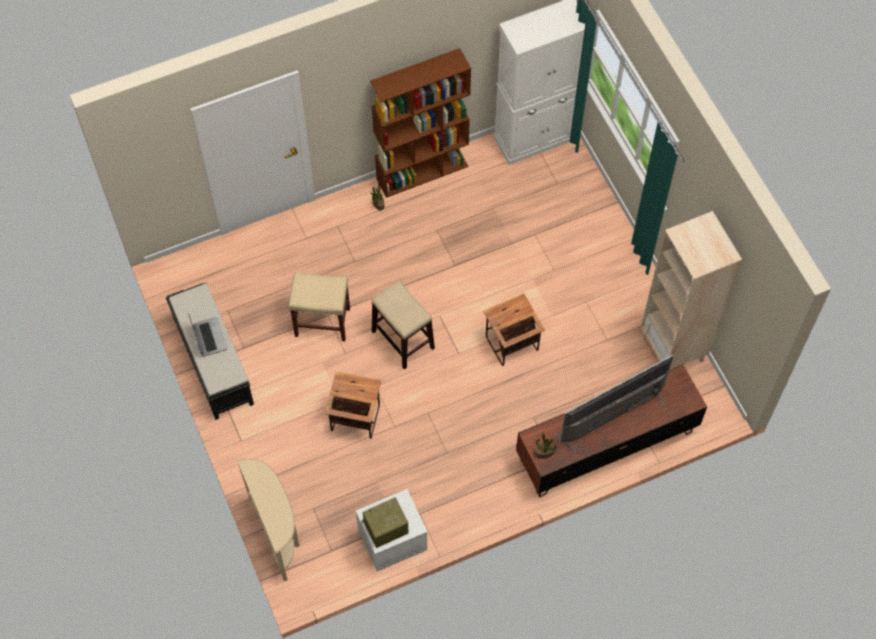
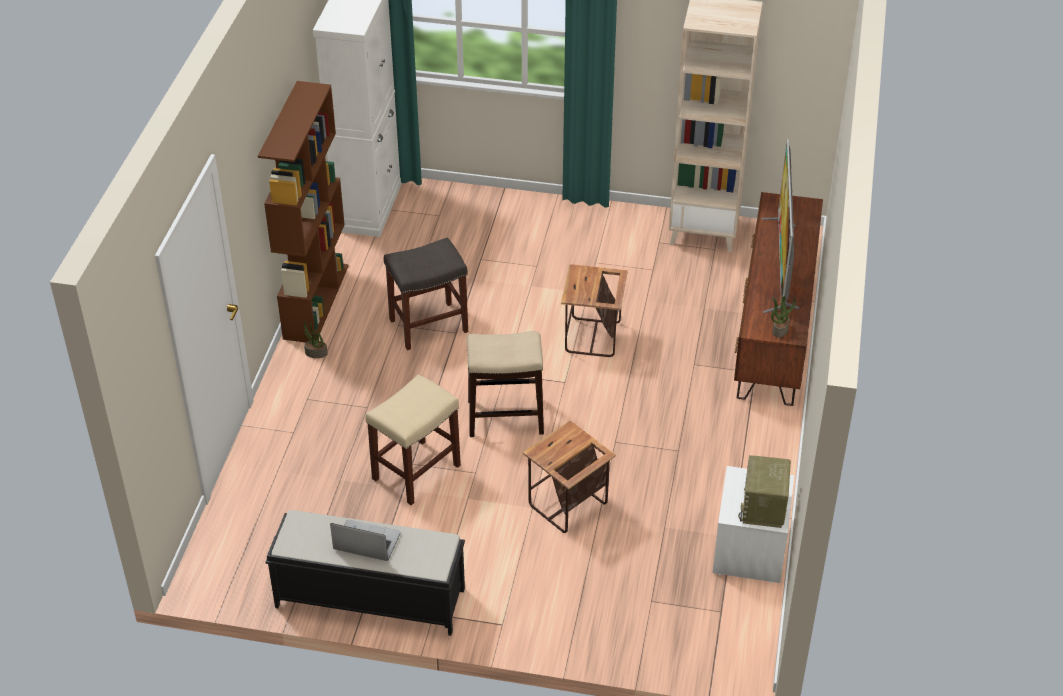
camera: 55 degrees left, 20 degrees down
beige console table [237,459,299,581] -> none
none -> grey stool [384,237,468,350]

